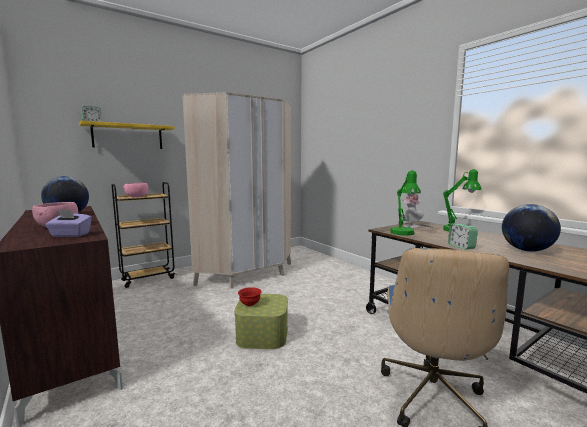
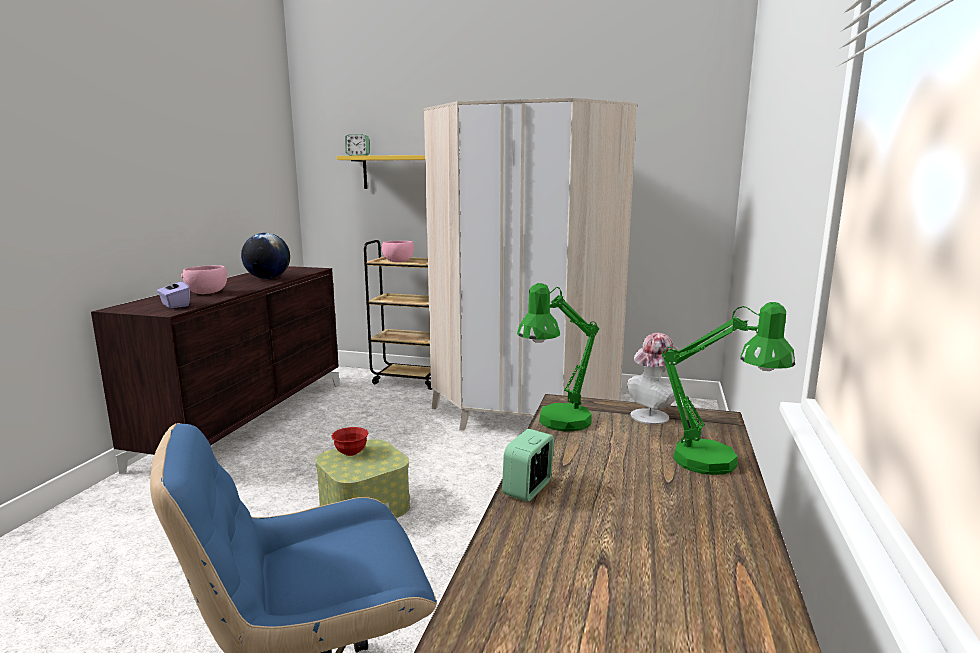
camera: 50 degrees right, 5 degrees up
globe [502,204,561,252] -> none

